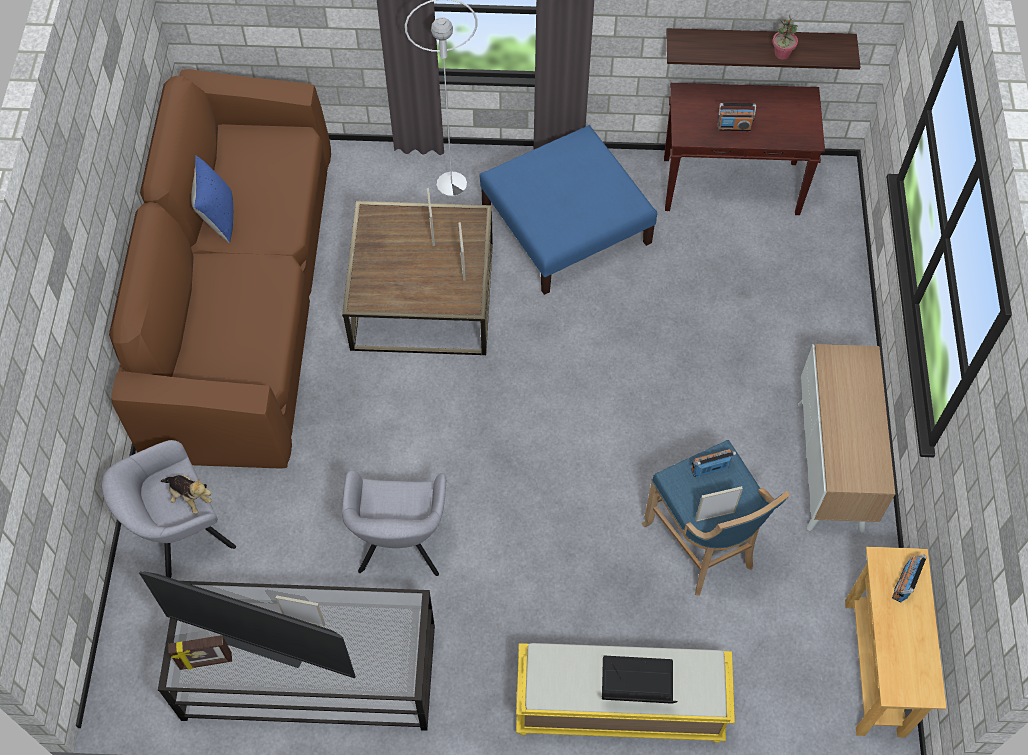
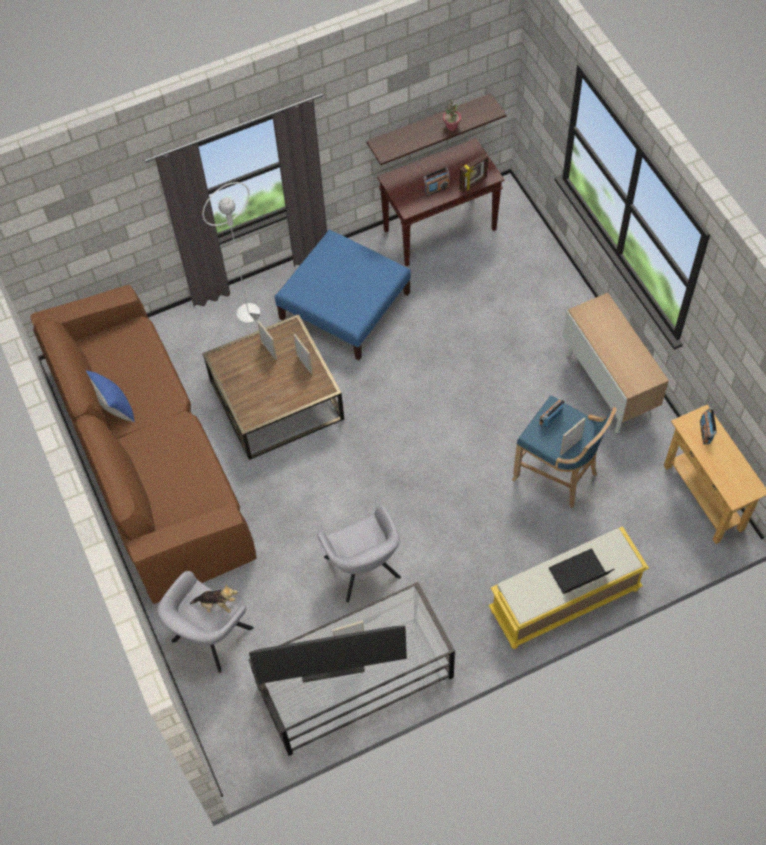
camera: 25 degrees left, 0 degrees up
picture frame [168,635,232,670] -> picture frame moved to [459,153,488,192]

